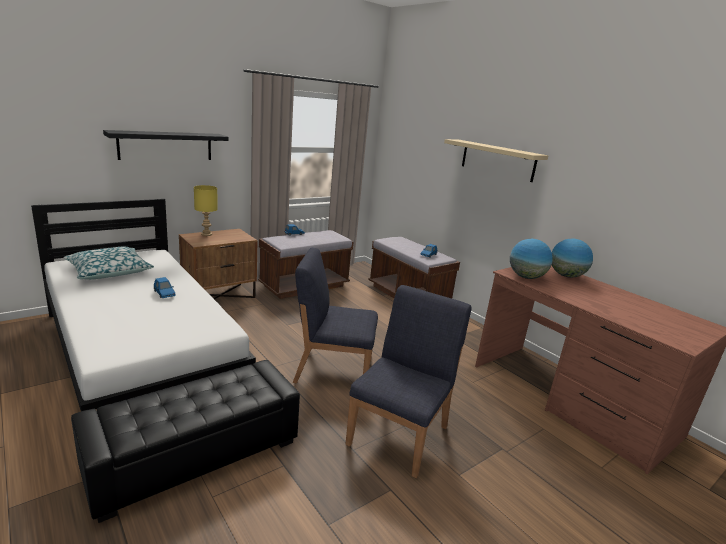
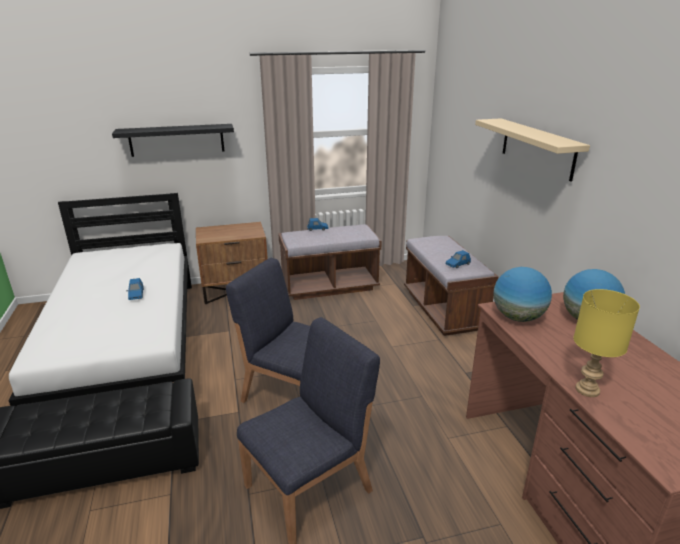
camera: 25 degrees right, 5 degrees up
pillow [64,247,154,280] -> none
yellow table lamp [194,185,218,236] -> yellow table lamp moved to [574,289,640,397]

